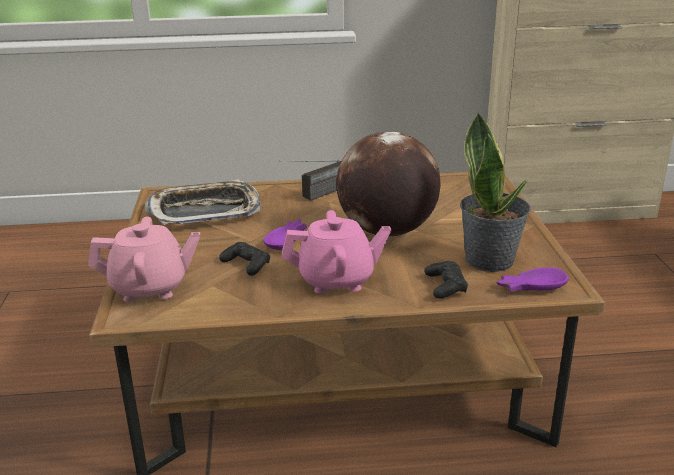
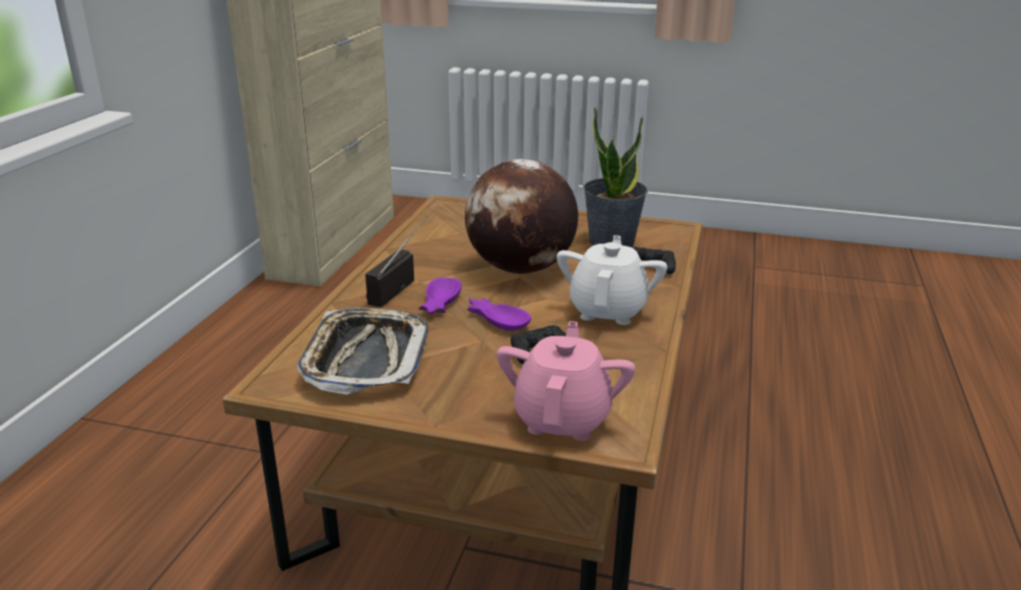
camera: 70 degrees left, 0 degrees up
radio [279,159,341,200] -> radio turned 135 degrees counterclockwise [365,216,428,307]
pink teapot [282,210,391,294] -> white teapot [557,235,667,325]
purple bowl [496,267,569,292] -> purple bowl moved to [419,277,462,314]

